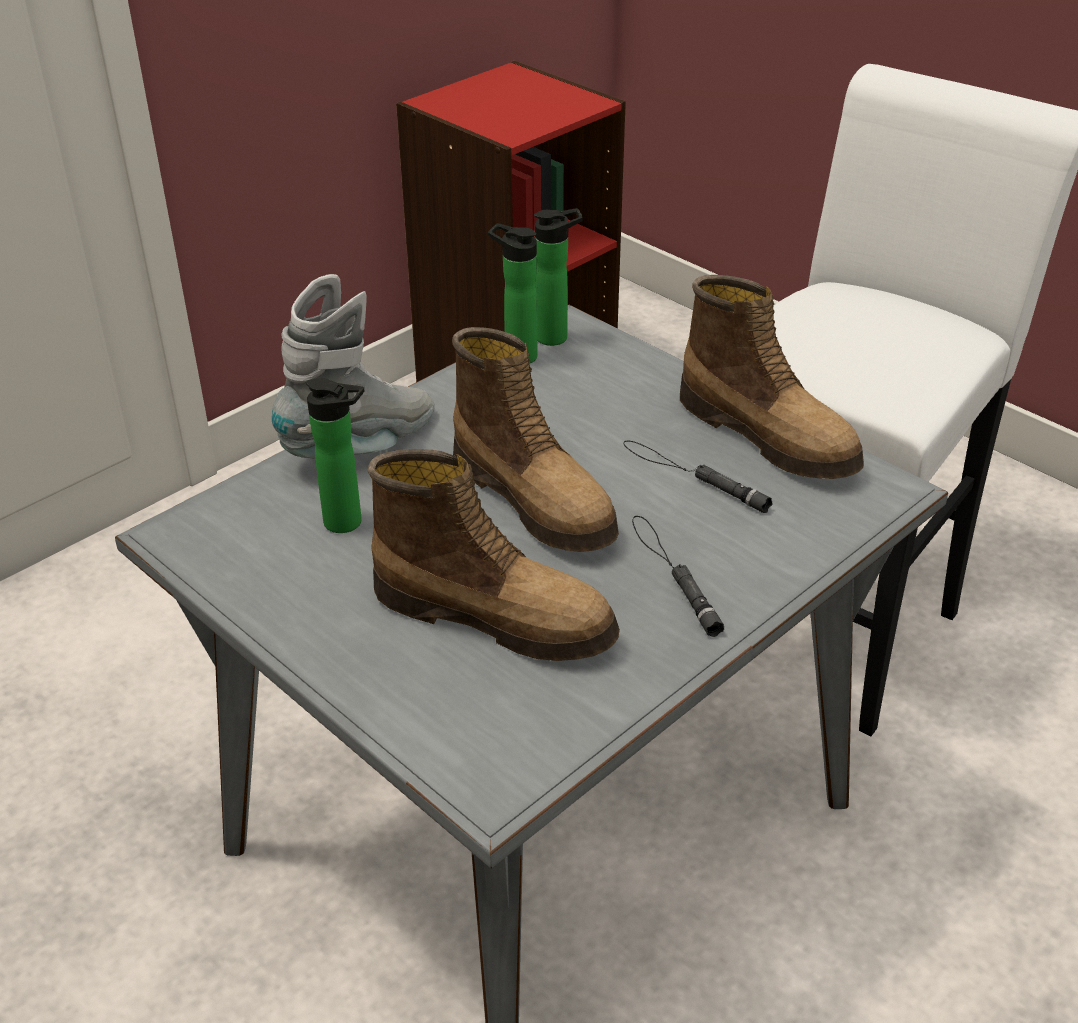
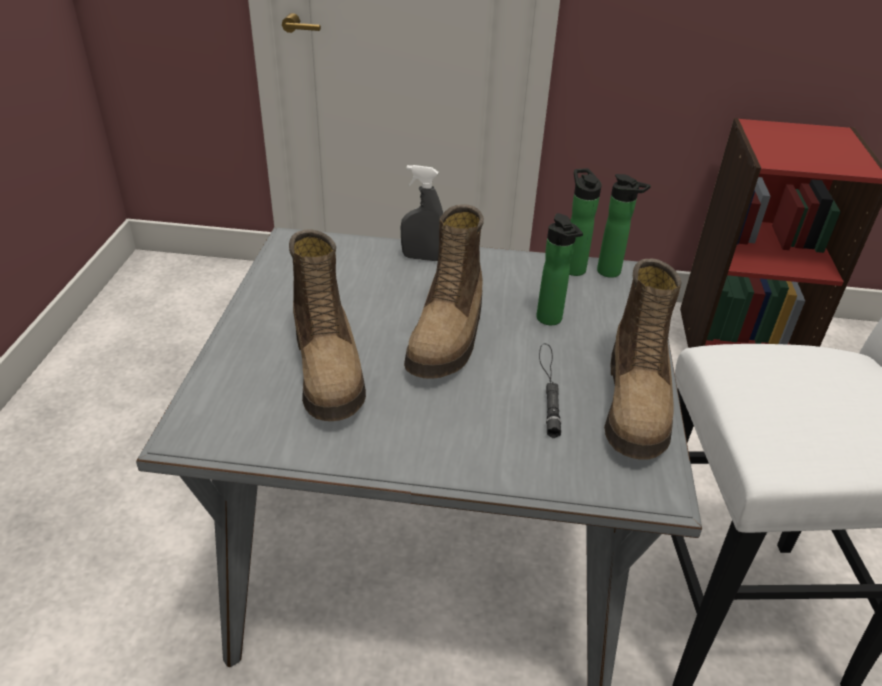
camera: 50 degrees right, 0 degrees up
grey boot [272,274,435,458] -> grey spray bottle [401,165,443,261]
bottle [306,378,364,533] -> bottle moved to [536,213,583,325]
black flashlight [632,516,724,637] -> none

